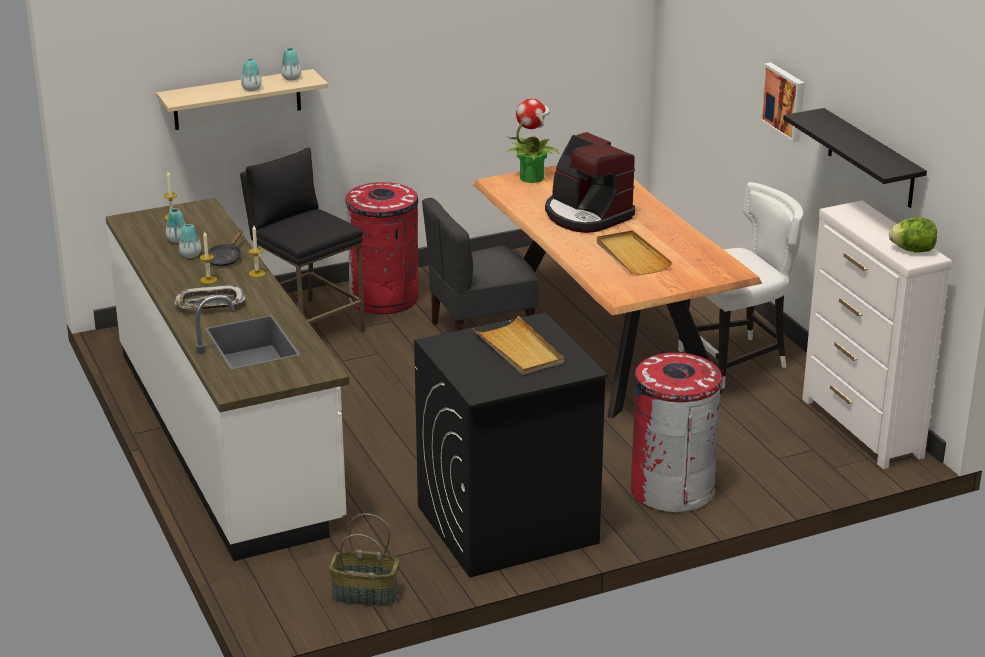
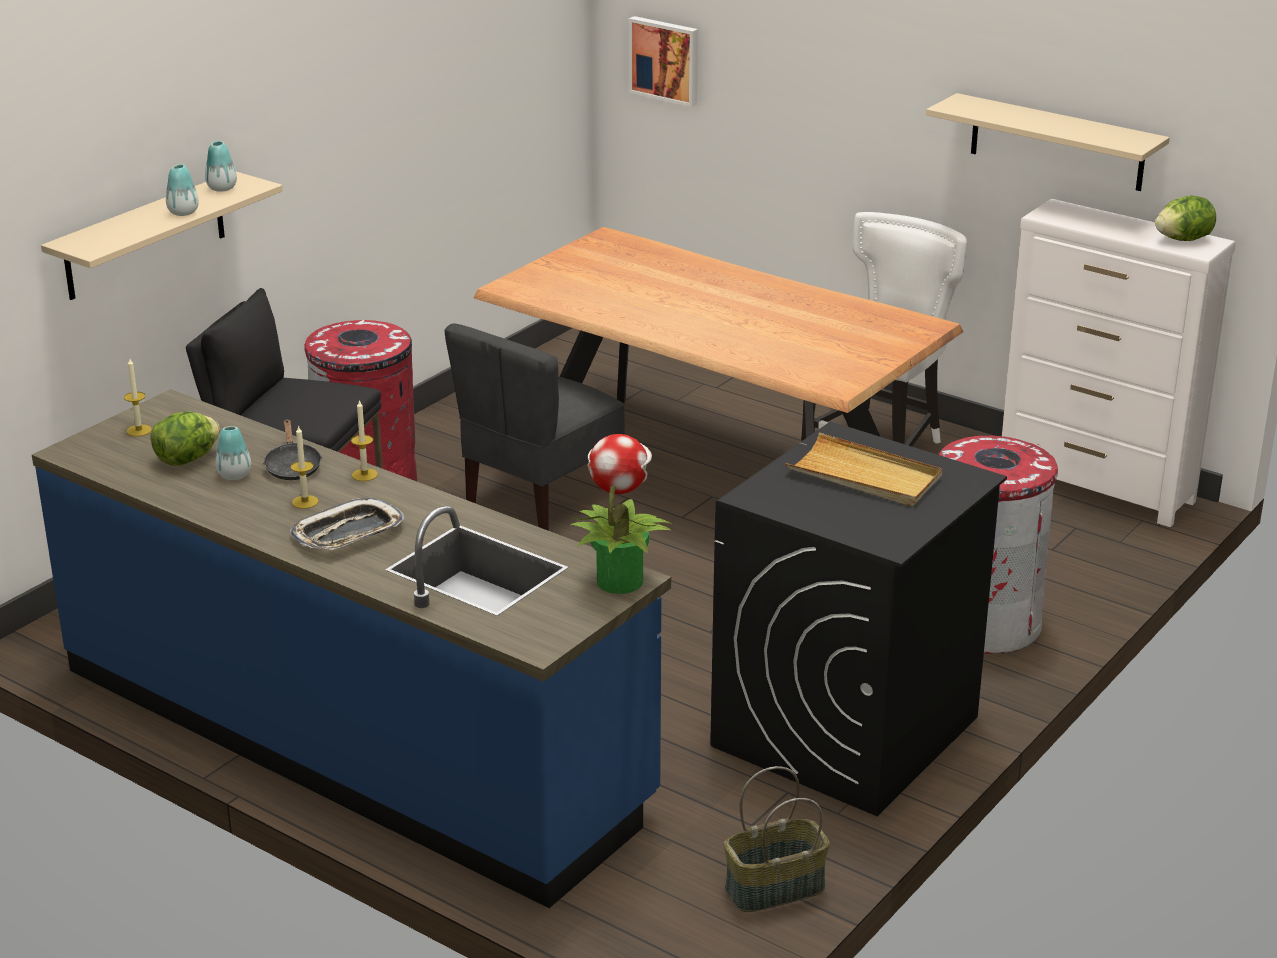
camera: 30 degrees left, 0 degrees up
white counter [106,198,349,561] -> blue counter [32,389,671,908]
vase [166,208,186,243] -> lettuce [151,412,220,466]
potted plant [506,99,560,183] -> potted plant moved to [571,434,673,594]
coffee machine [545,132,635,233] -> none
beige tray [597,230,672,275] -> none
picture [760,62,805,143] -> picture moved to [629,16,698,107]
black shelf [783,108,927,208] -> beige shelf [926,93,1170,191]

